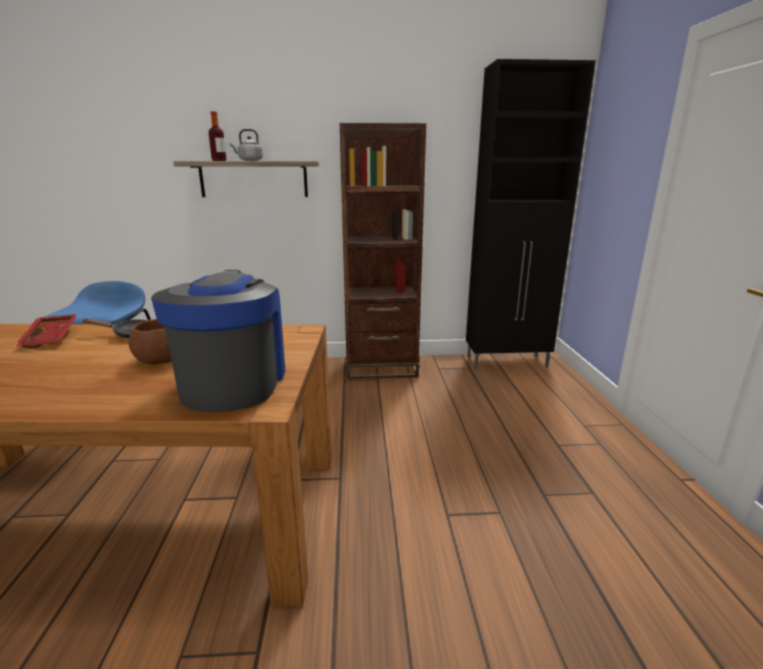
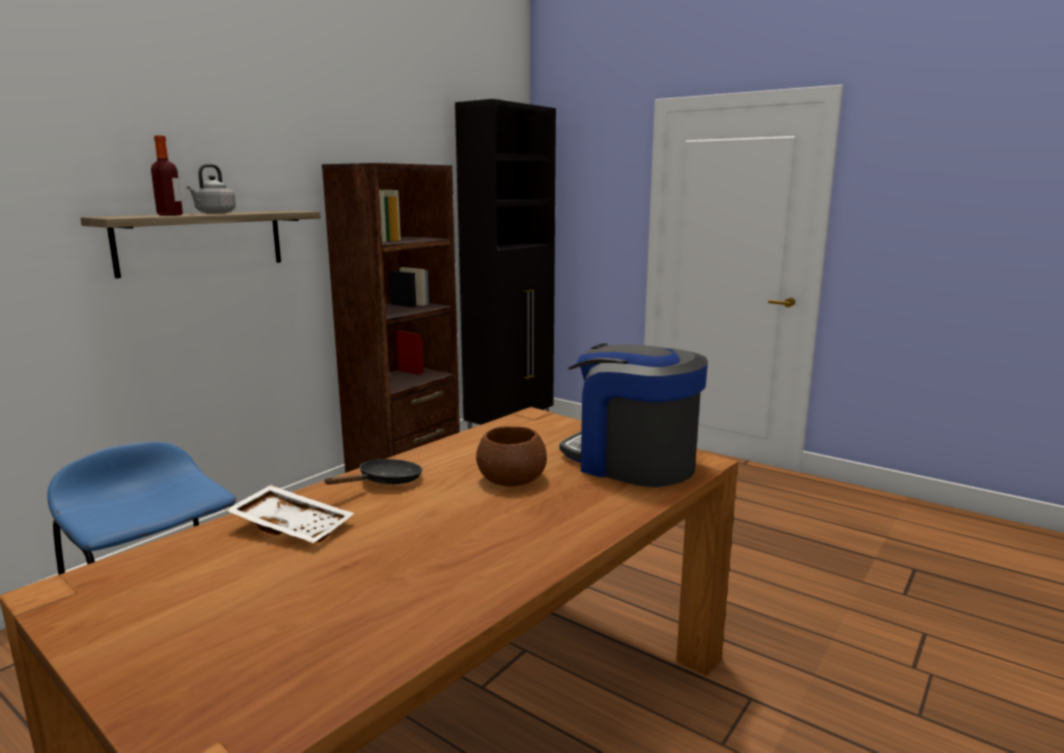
camera: 50 degrees left, 5 degrees down
red tray [14,314,77,349] -> white tray [225,485,354,543]

